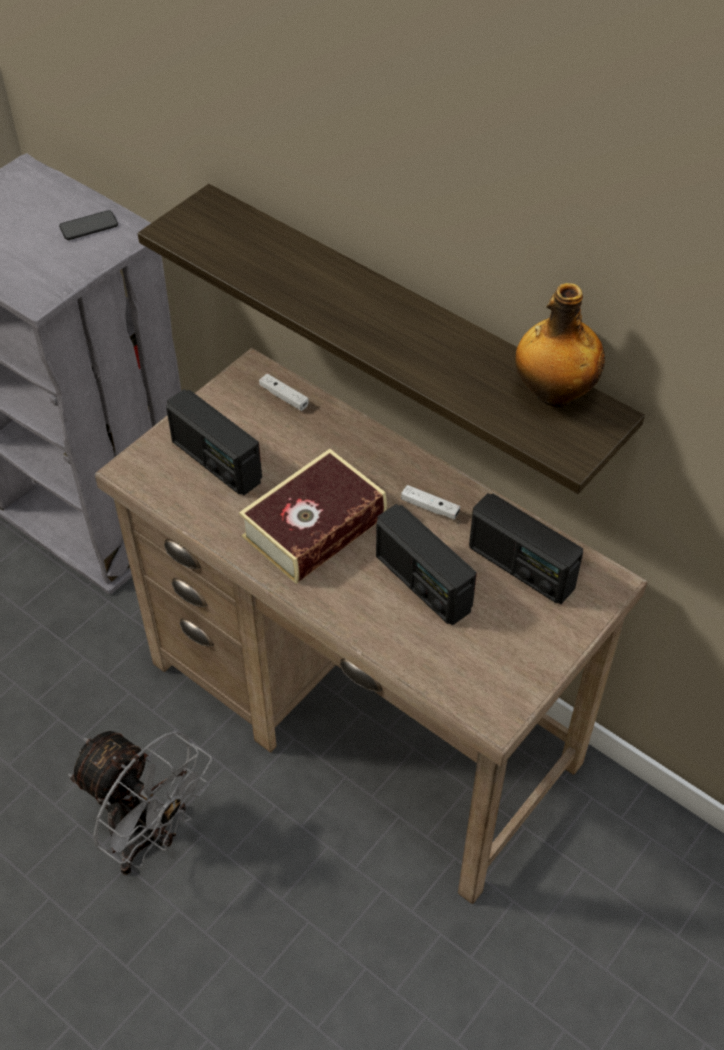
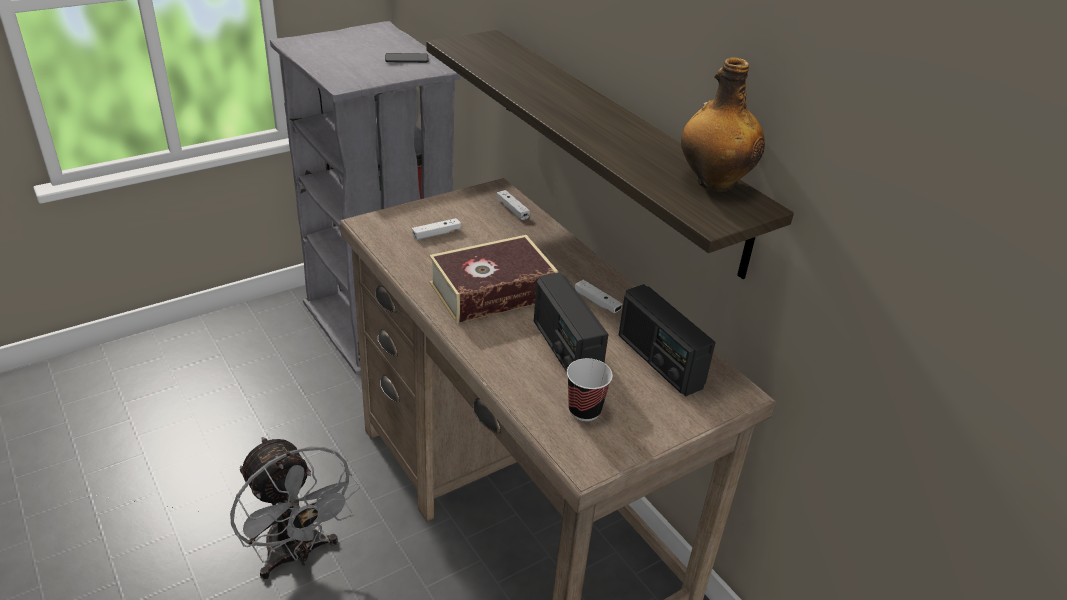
camera: 15 degrees right, 15 degrees down
radio [166,389,262,495] -> white game controller [412,218,461,240]
none -> cup [567,358,613,421]

